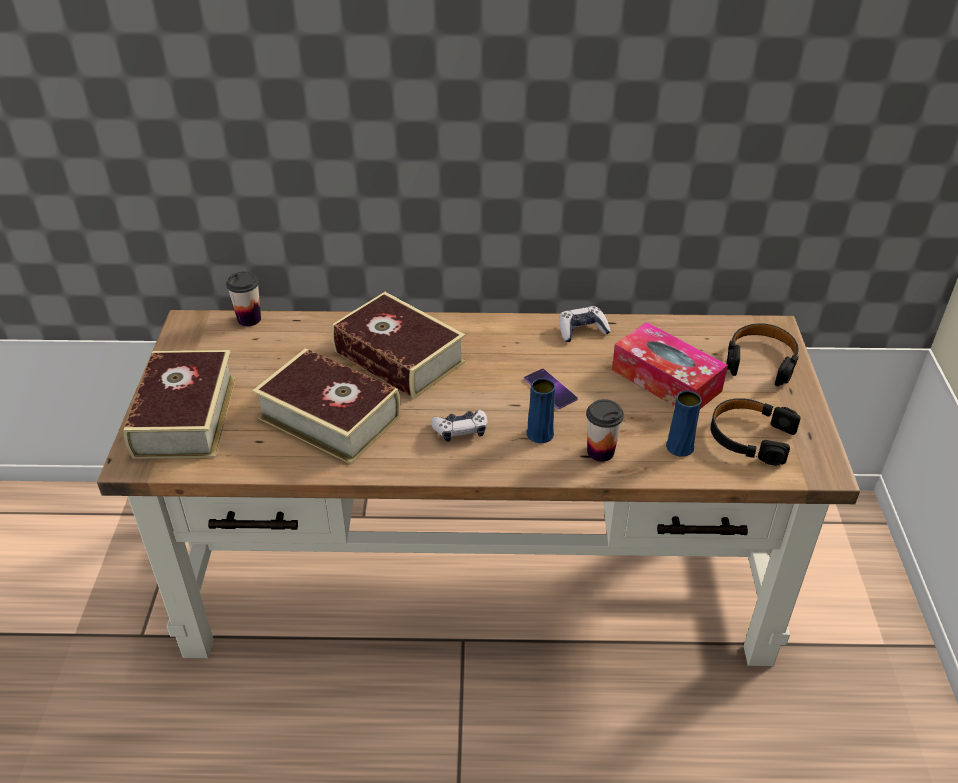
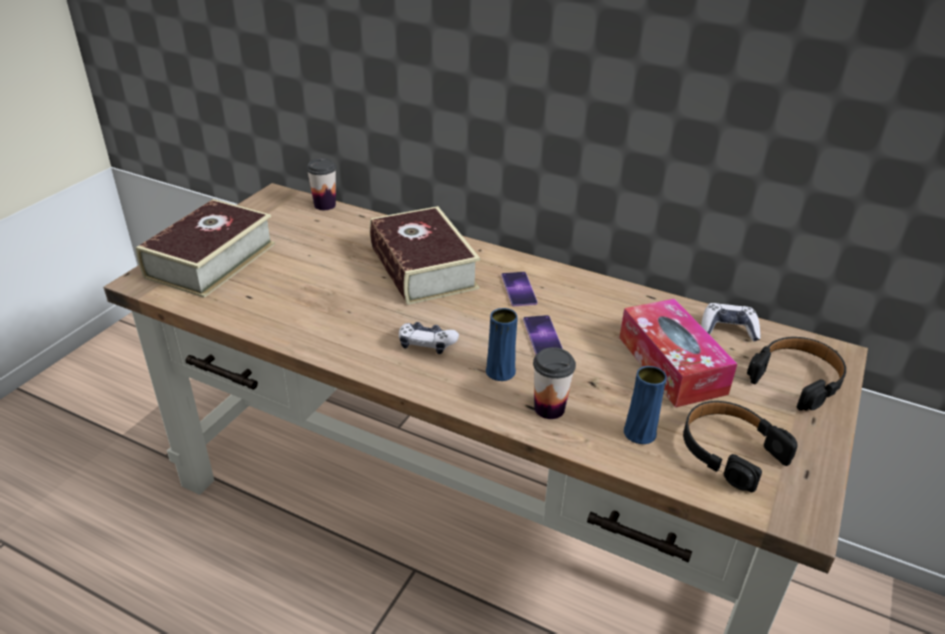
camera: 25 degrees right, 5 degrees down
book [253,348,401,464] -> none
game controller [560,306,611,342] -> game controller moved to [701,303,760,342]
none -> phone [501,272,538,307]

